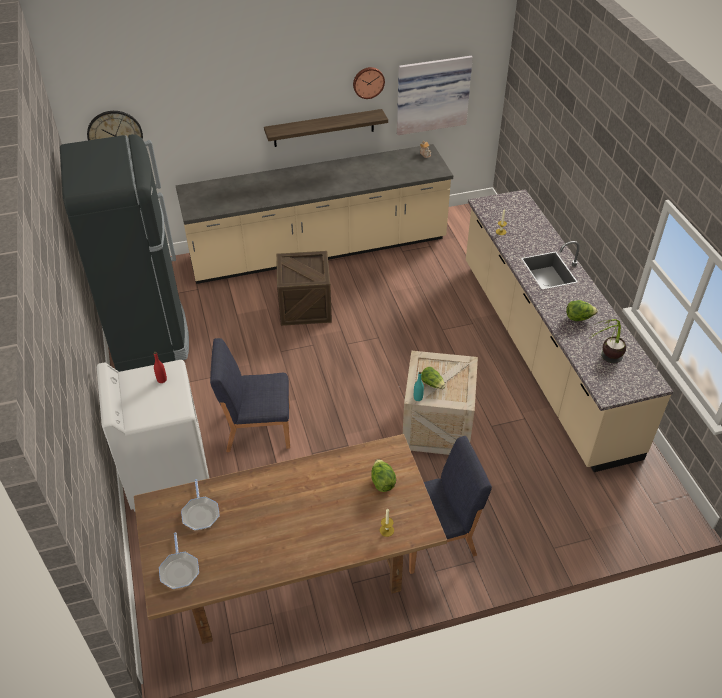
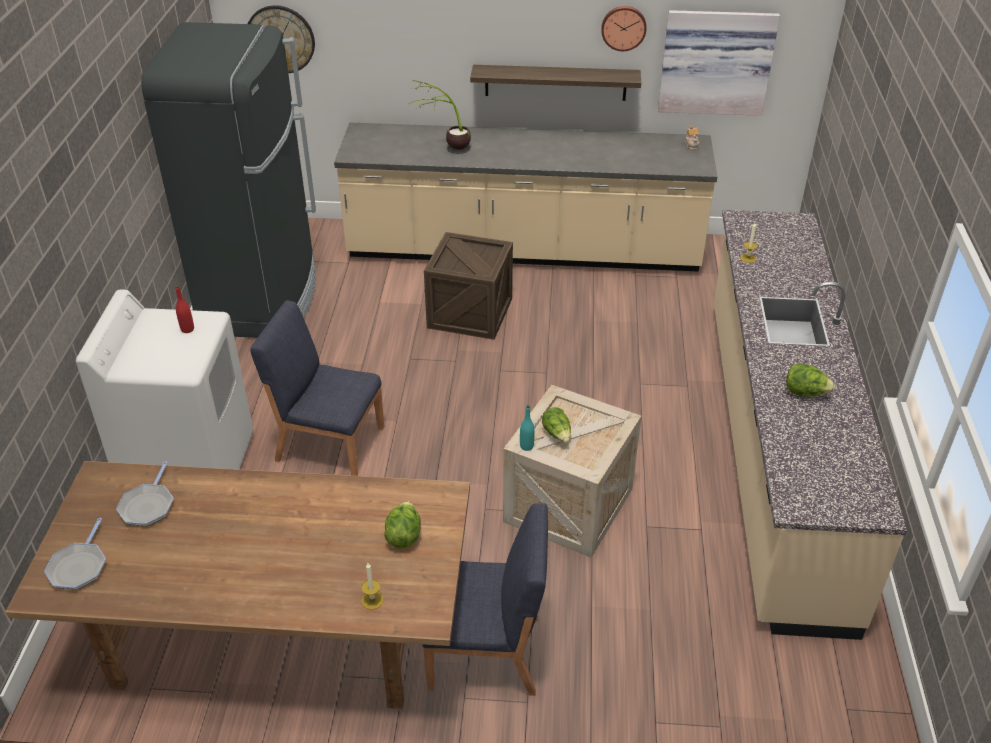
camera: 20 degrees right, 5 degrees down
potted plant [591,319,626,363] -> potted plant moved to [409,80,471,154]

